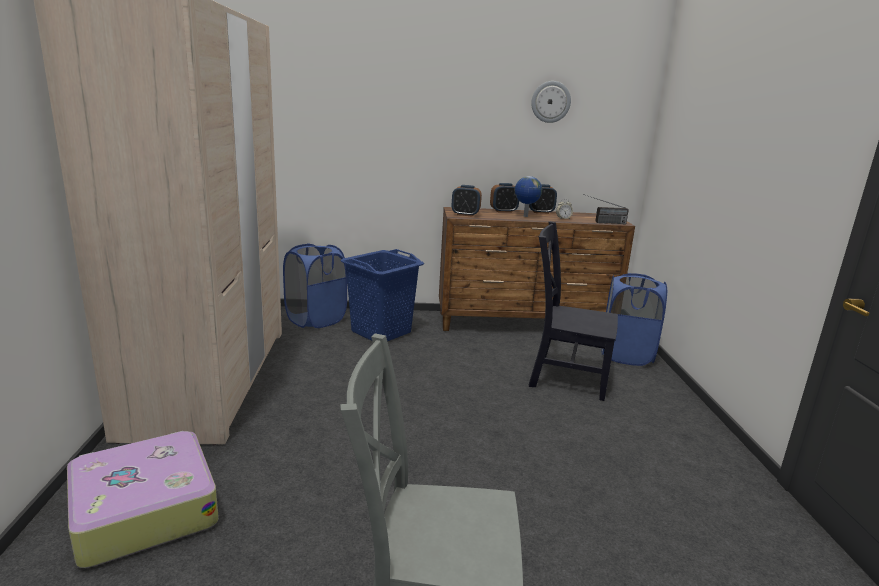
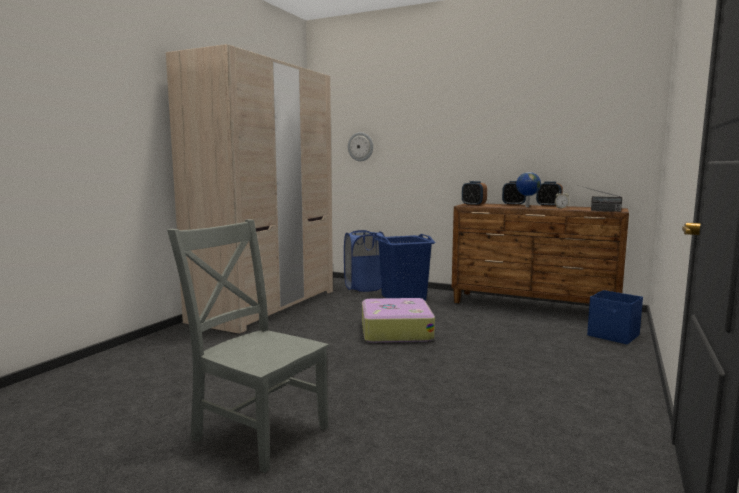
camera: 30 degrees right, 10 degrees down
suitcase [67,431,219,568] -> suitcase moved to [362,298,435,343]
black chair [529,221,618,401] -> none
wall clock [531,81,571,123] -> wall clock moved to [348,132,373,161]
blue laundry basket [602,273,667,366] -> blue storage box [587,290,643,345]

